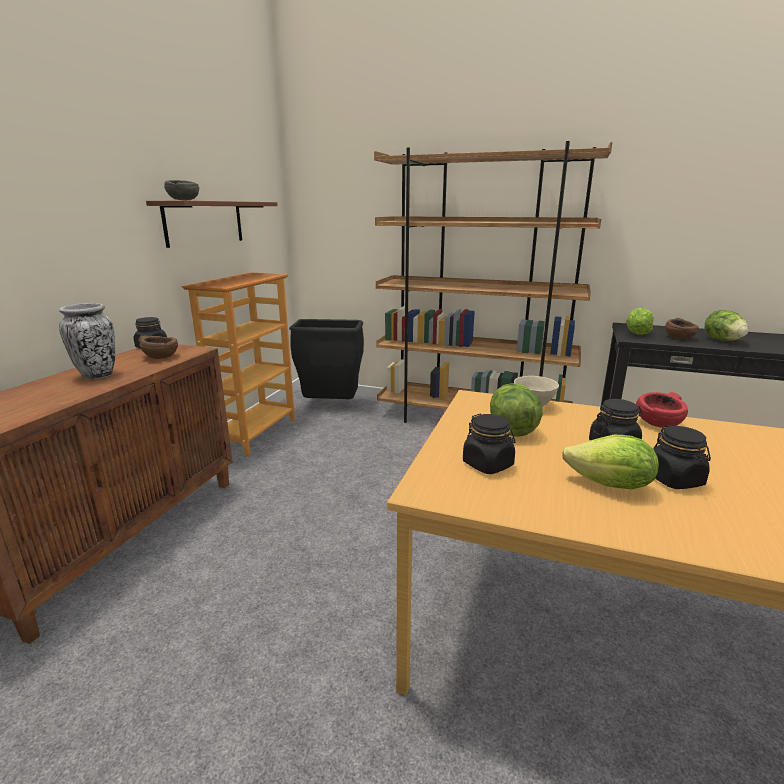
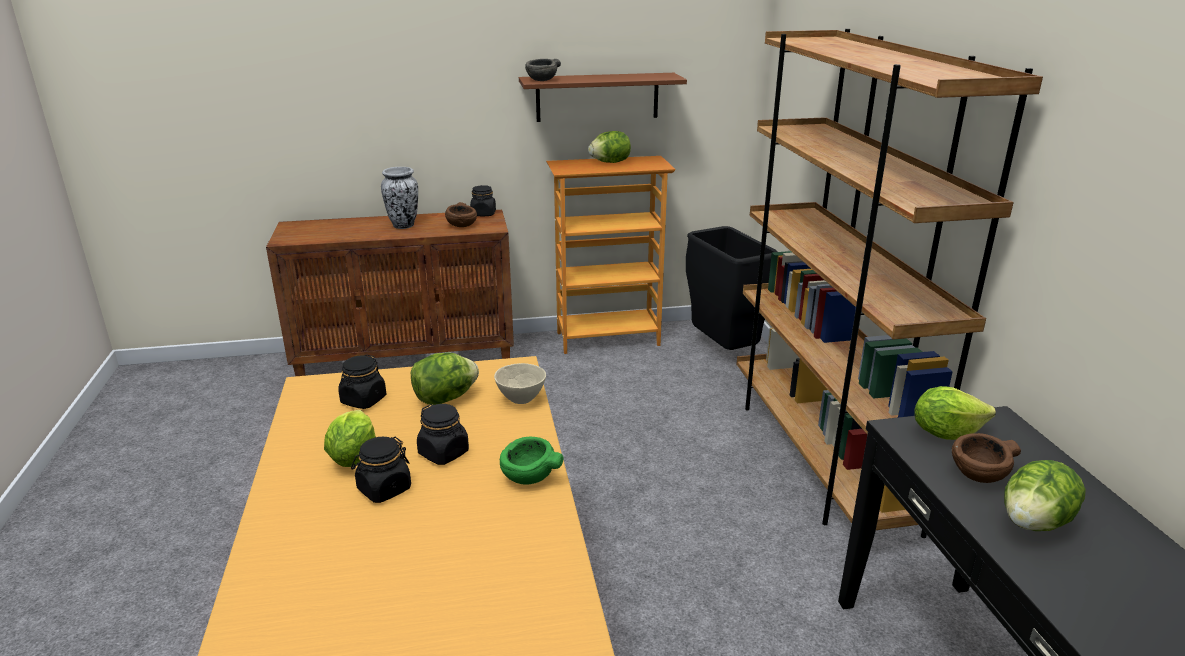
camera: 60 degrees right, 5 degrees up
red bowl [636,392,688,428] -> green bowl [500,437,564,484]
none -> lettuce [588,131,631,163]

